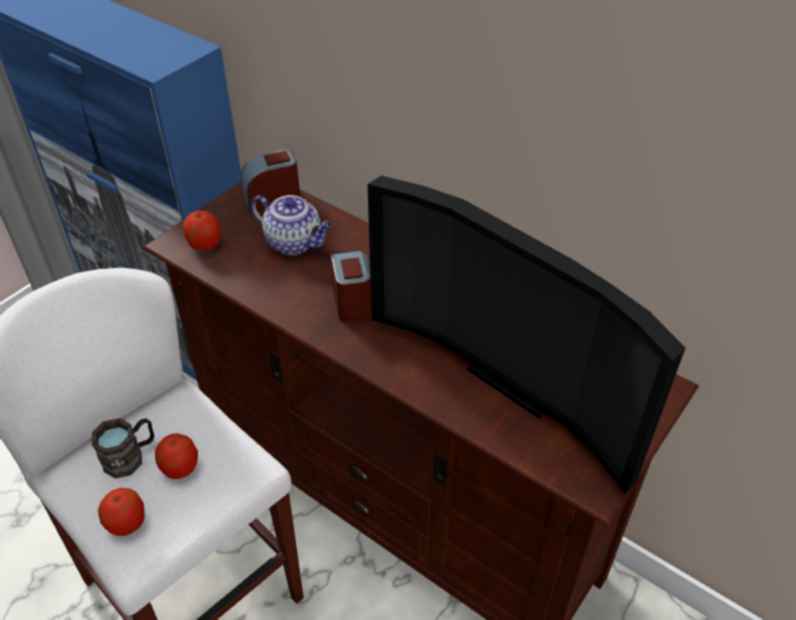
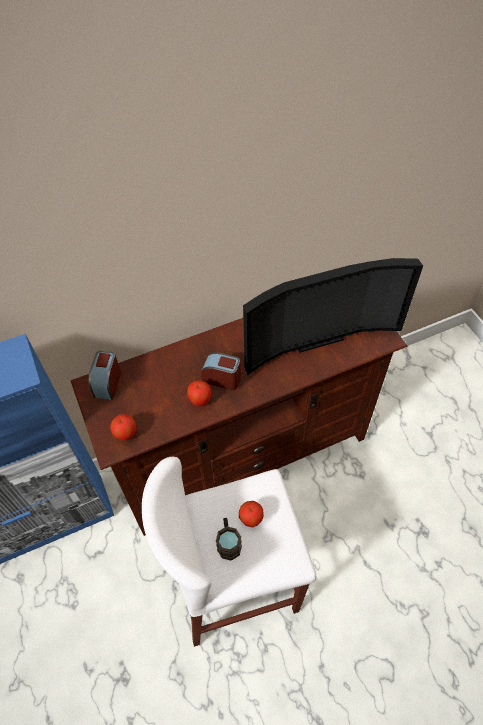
camera: 60 degrees left, 10 degrees up
apple [98,488,145,536] -> apple moved to [187,380,212,406]
teapot [251,195,332,255] -> none

